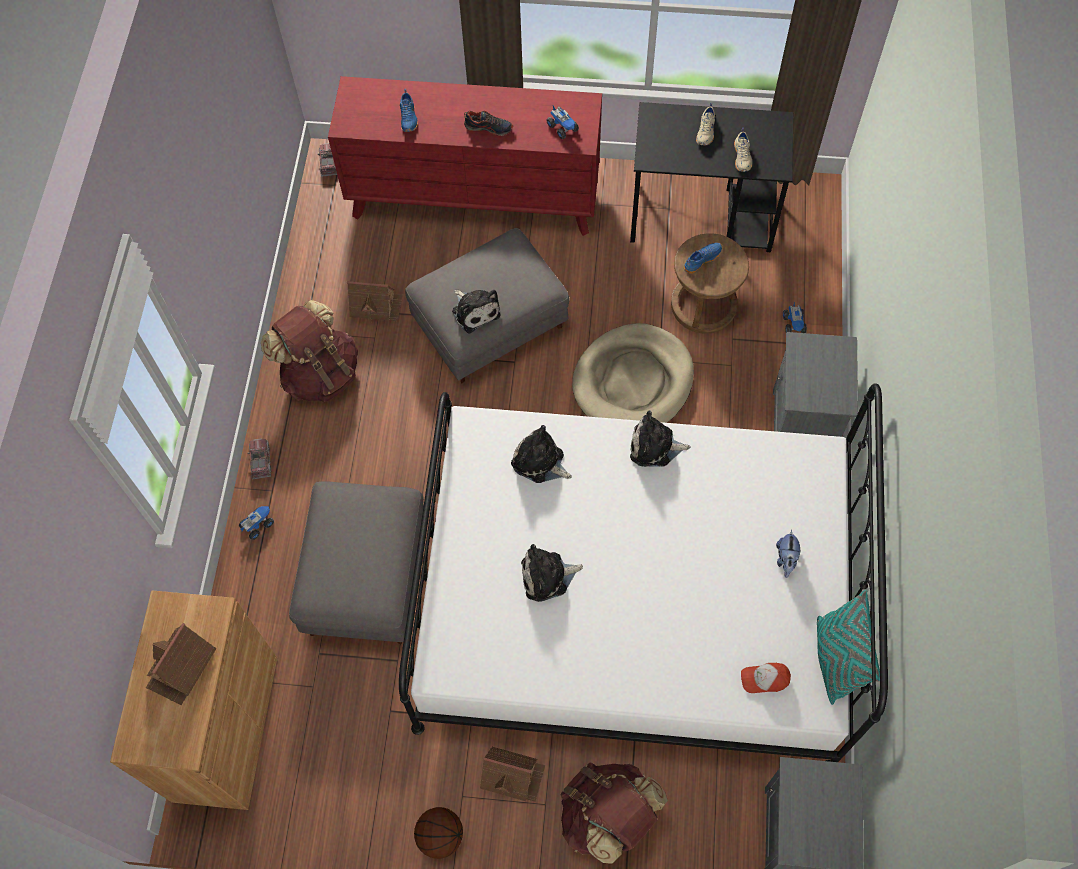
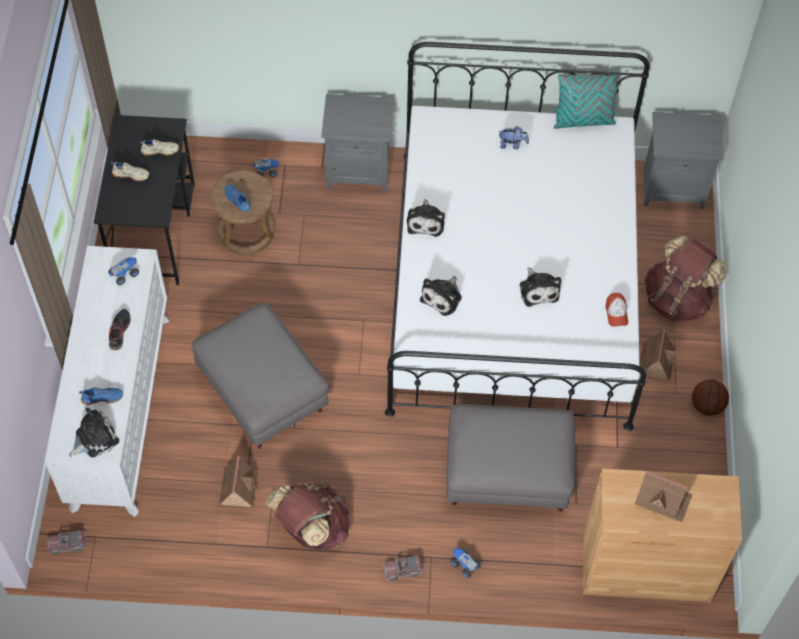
camera: 95 degrees left, 5 degrees down
red dresser [328,76,602,236] -> white dresser [45,246,170,517]
plush toy [452,290,501,333] -> plush toy moved to [69,408,119,457]
beige dog bed [572,323,694,423] -> none
cap [741,663,791,693] -> cap moved to [606,293,628,327]

